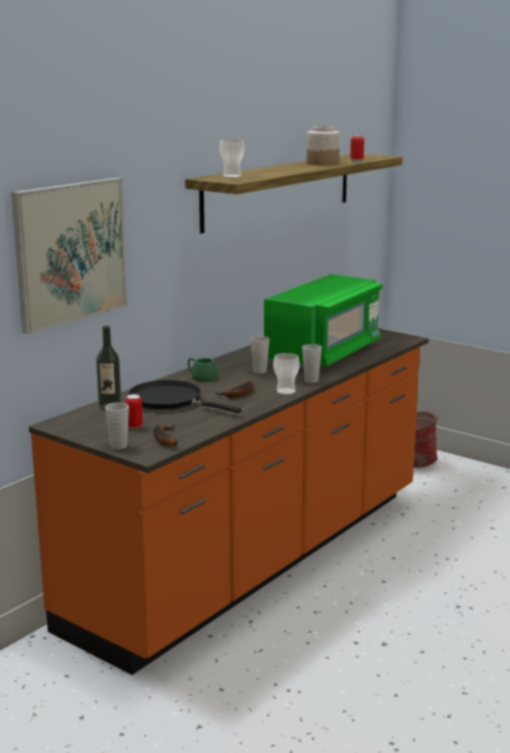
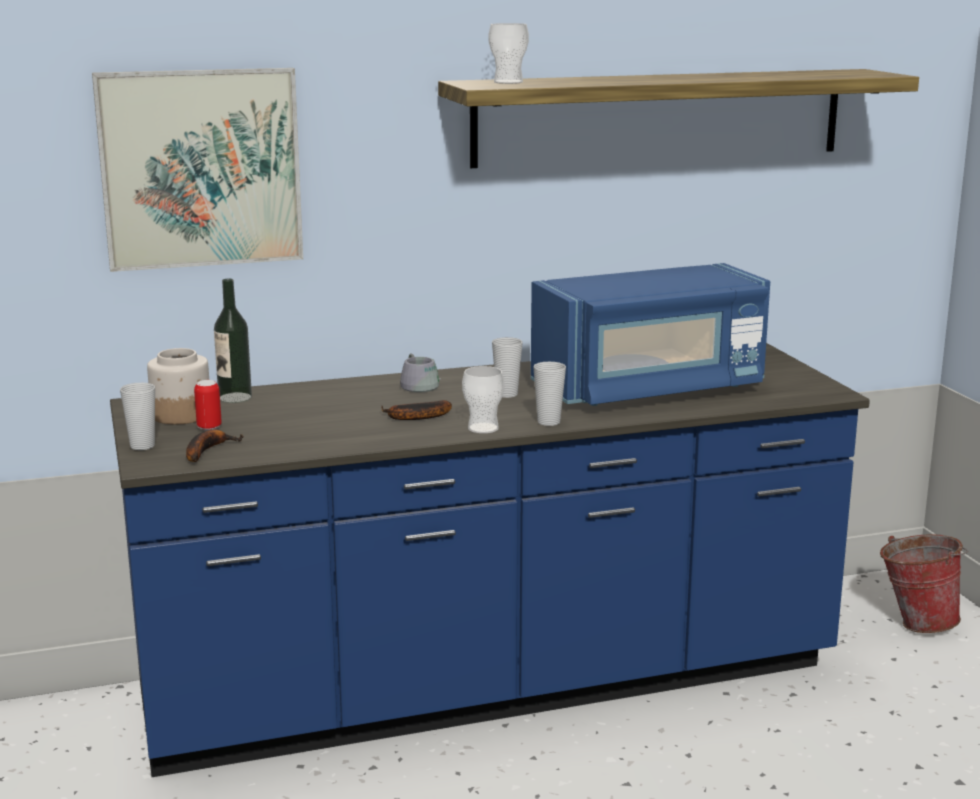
camera: 35 degrees right, 0 degrees up
orange counter [29,328,429,675] -> blue counter [110,343,870,777]
black frying pan [128,380,242,413] -> none
green mug [188,358,217,381] -> grey mug [400,353,441,392]
green microwave [264,274,383,368] -> blue microwave [531,263,770,406]
jar [307,126,340,165] -> jar moved to [147,348,209,424]
can [350,135,364,162] -> none

